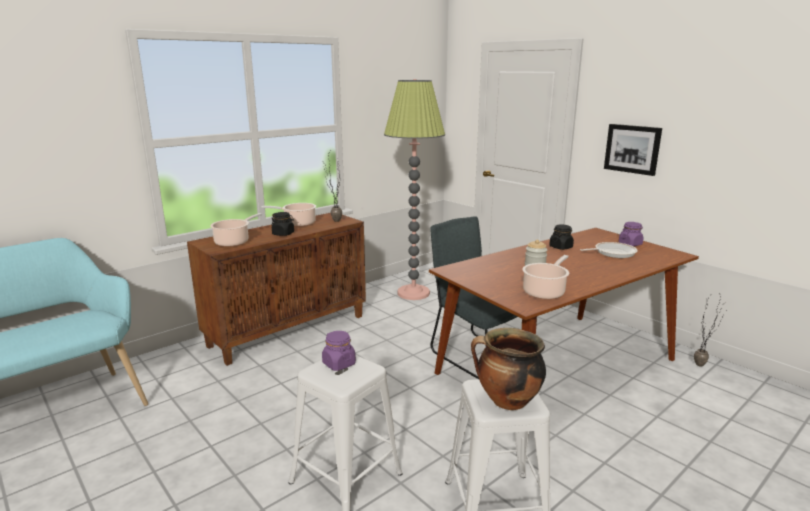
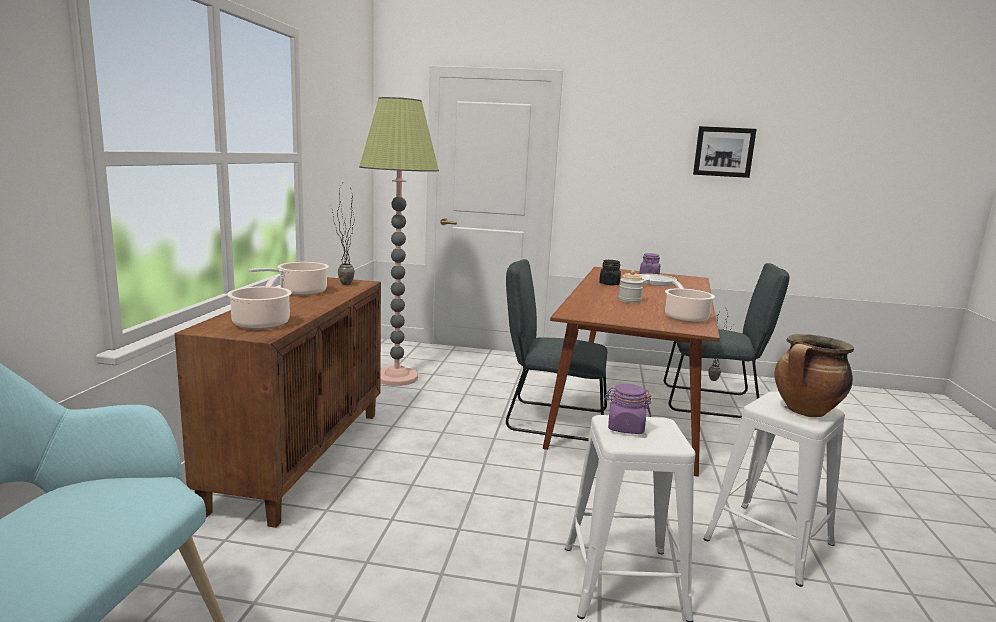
camera: 40 degrees left, 5 degrees down
black jar [271,212,294,236] -> none
picture [604,124,662,176] -> picture moved to [693,126,757,178]
none -> grey chair [664,263,789,418]

